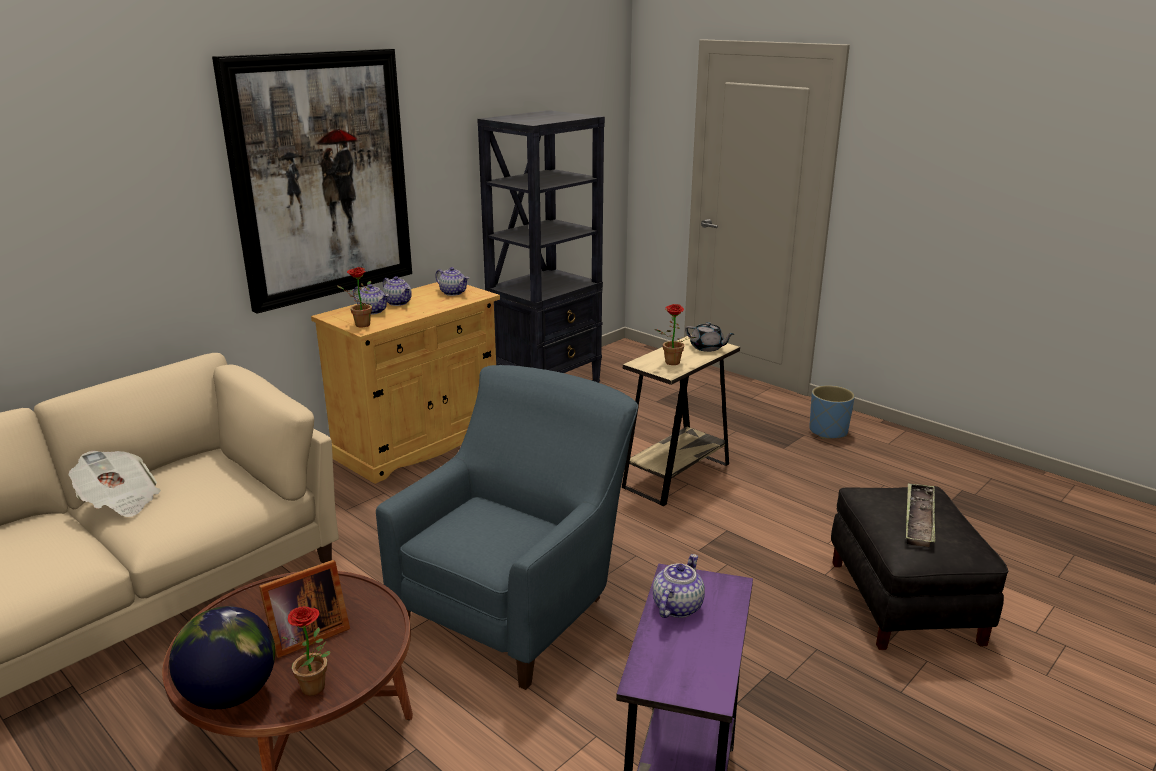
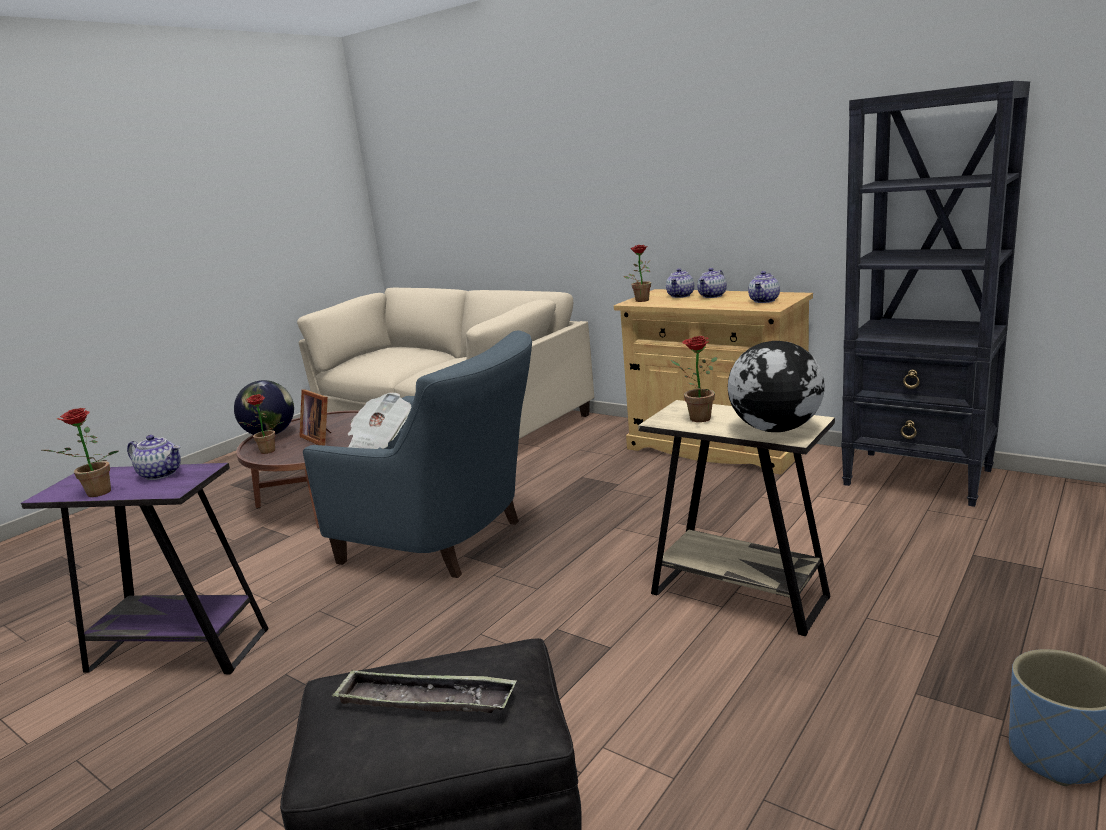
camera: 85 degrees right, 5 degrees down
newspaper [69,450,161,517] -> newspaper moved to [348,393,411,449]
picture [212,49,412,314] -> none
grey teapot [685,322,734,352] -> globe [728,341,825,432]
none -> potted plant [42,408,119,497]

